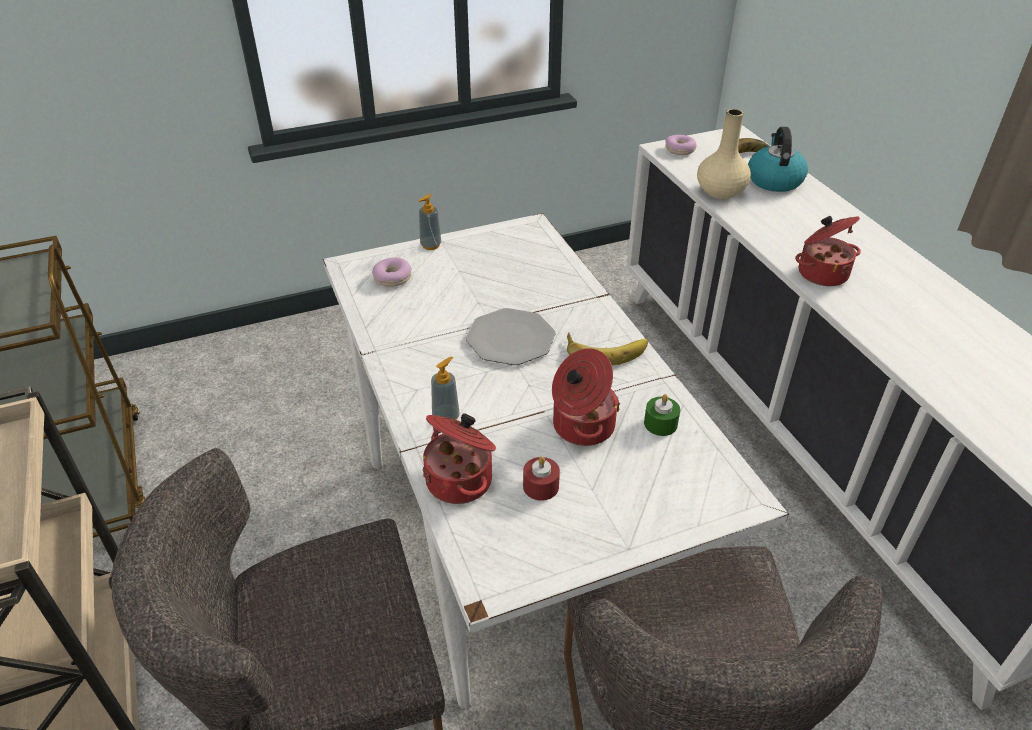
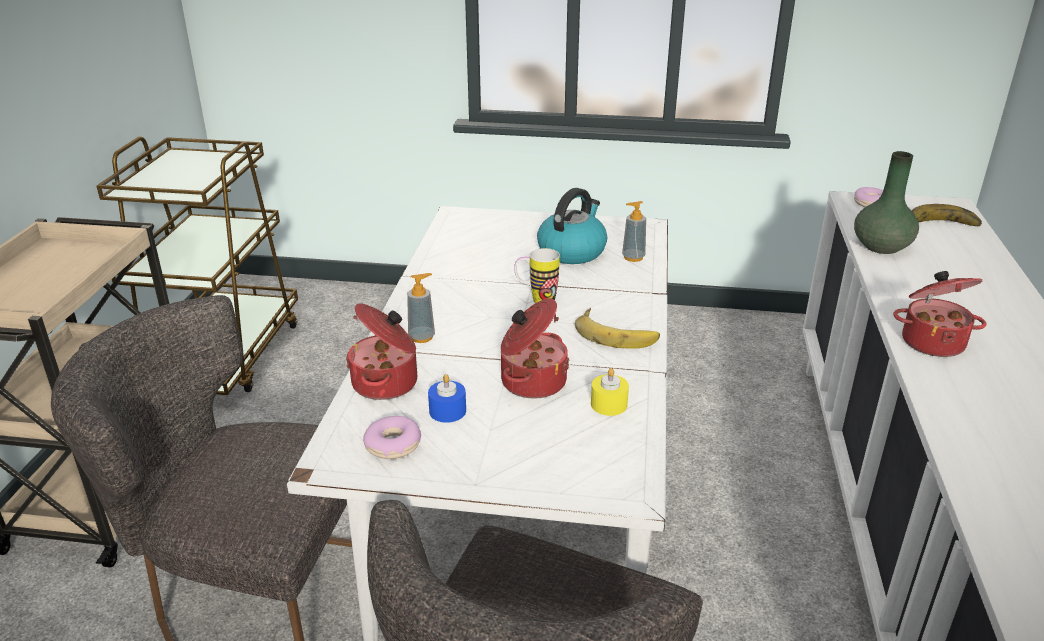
camera: 30 degrees right, 10 degrees down
donut [372,258,411,287] -> donut moved to [363,416,421,459]
soap dispenser [418,194,441,250] -> soap dispenser moved to [622,201,646,262]
plate [466,308,556,365] -> mug [514,248,560,303]
red candle [523,456,560,501] -> blue candle [428,374,466,423]
green candle [644,394,680,436] -> yellow candle [591,368,629,416]
beige vase [697,109,751,199] -> green vase [854,151,919,254]
kettle [748,127,808,192] -> kettle moved to [537,188,607,264]

